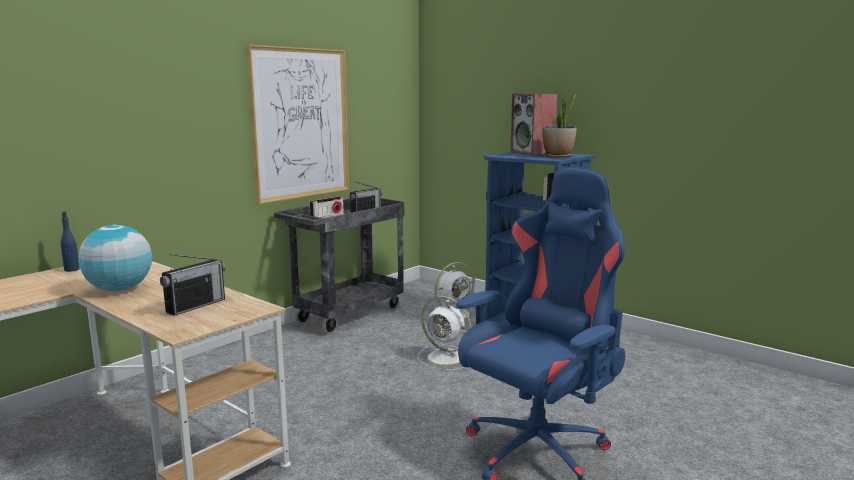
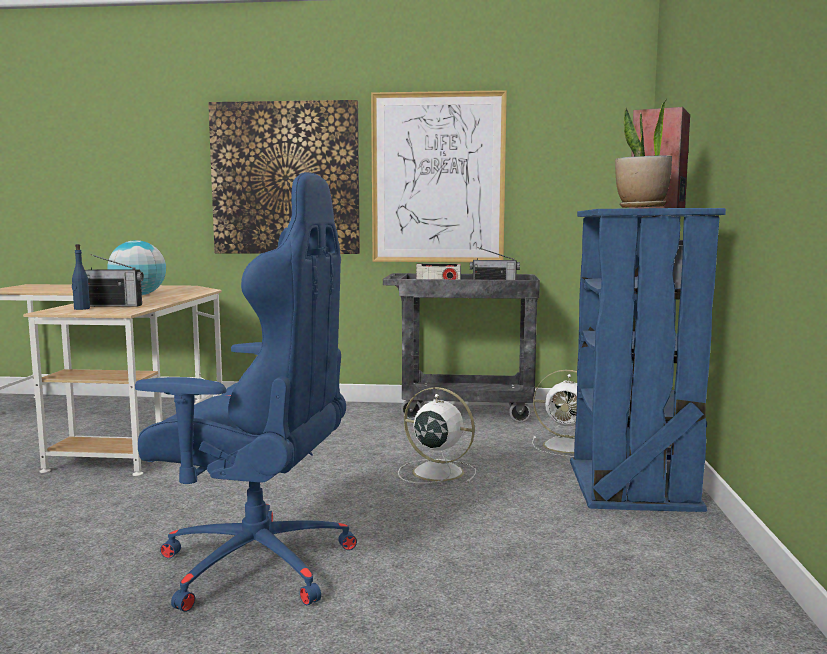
camera: 55 degrees right, 5 degrees down
blue bottle [61,212,80,272] -> blue bottle moved to [72,244,90,310]
white fan [417,296,472,370] -> white fan turned 120 degrees clockwise [398,387,476,484]
none -> picture [208,100,360,254]

